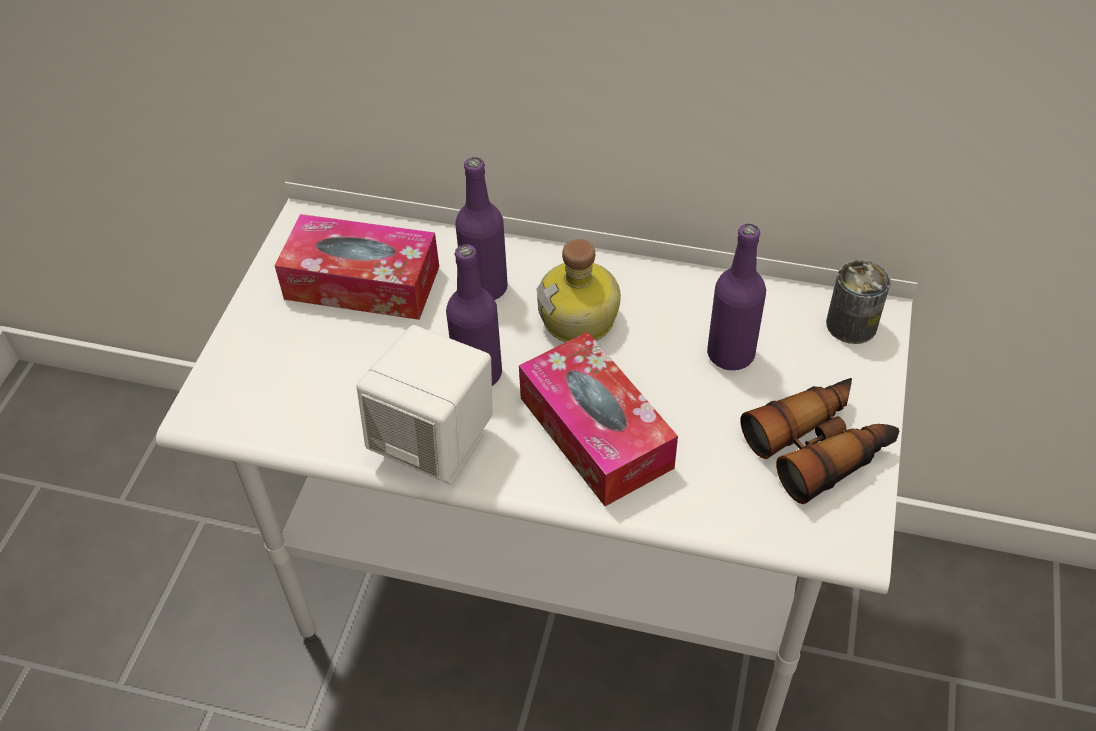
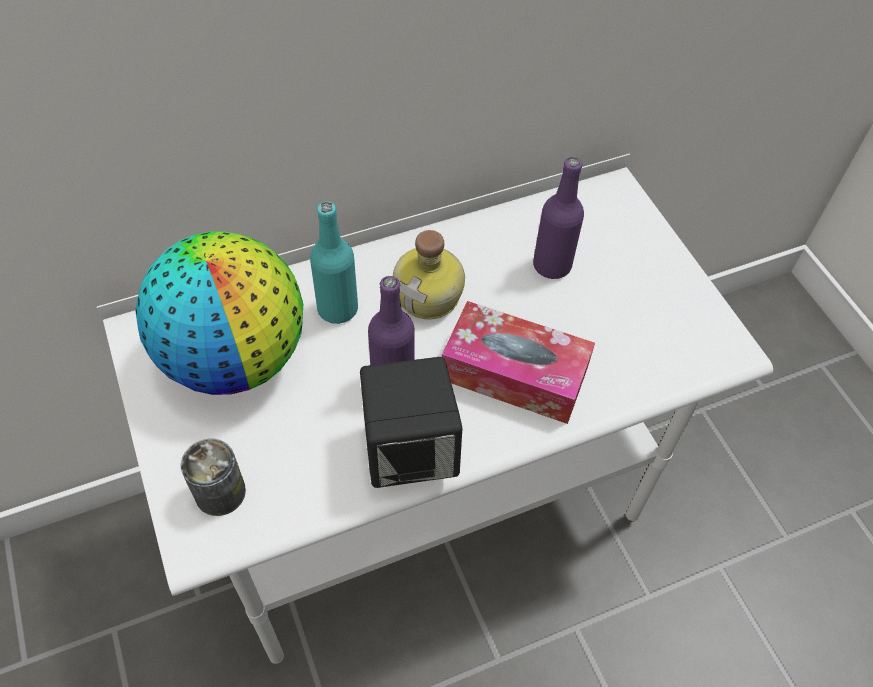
camera: 40 degrees left, 5 degrees up
tissue box [275,214,439,320] -> globe [135,231,303,395]
white speaker [356,325,493,485] -> black speaker [360,357,462,488]
purple bottle [455,157,508,300] -> turquoise bottle [310,202,358,324]
binoculars [741,378,900,504] -> none
can [826,260,891,344] -> can moved to [180,439,246,516]

